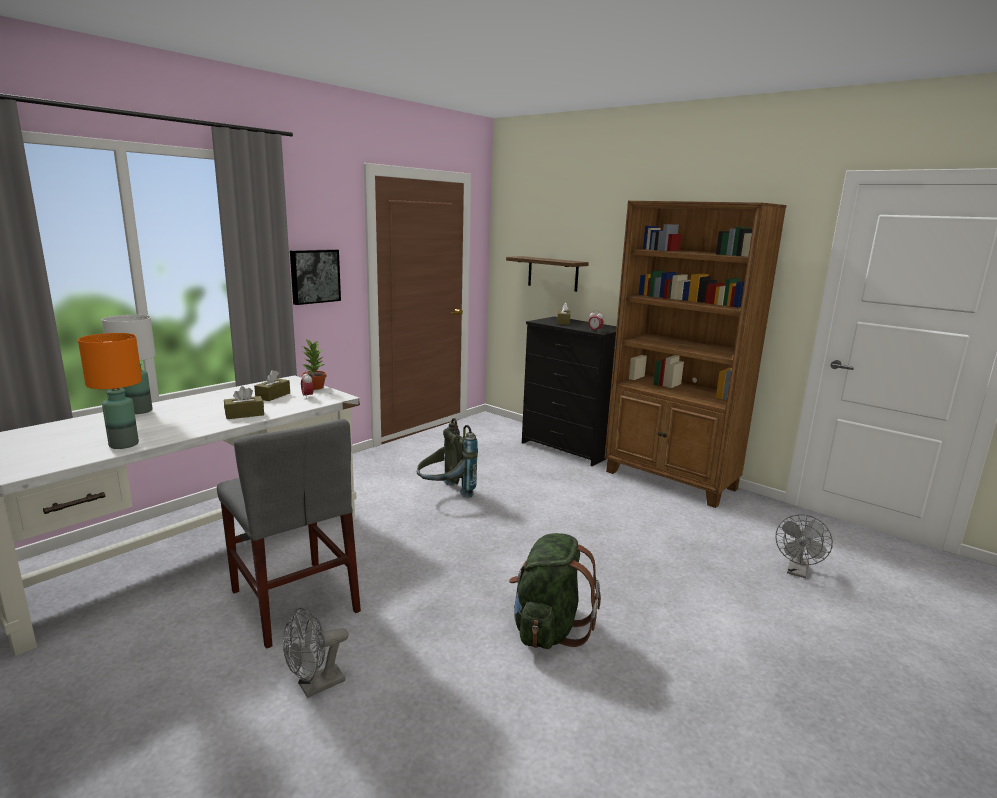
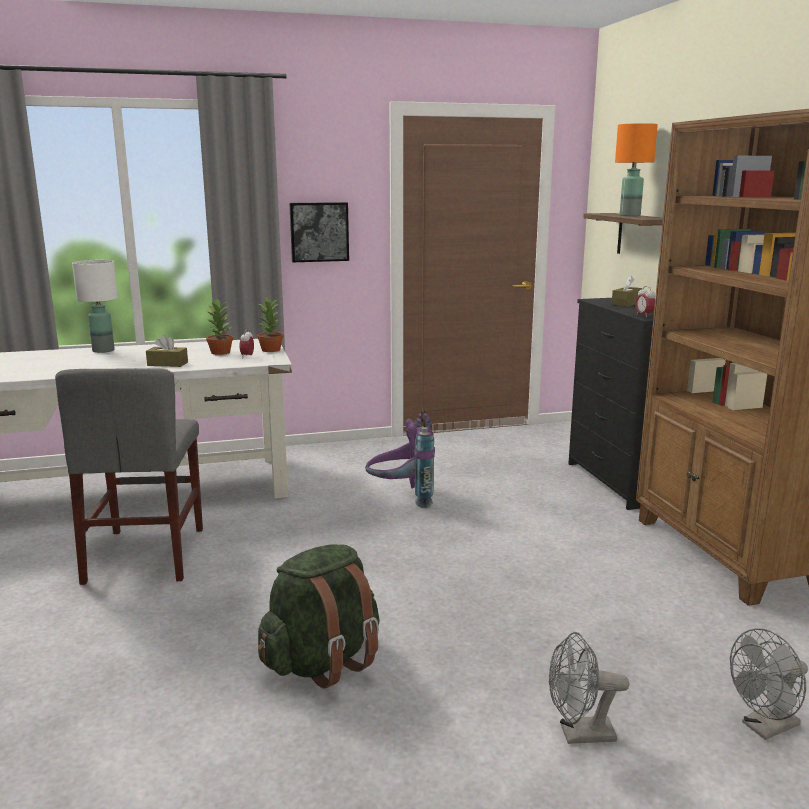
camera: 35 degrees right, 0 degrees up
orange table lamp [78,333,142,449] -> orange table lamp moved to [615,123,658,216]
brown tissue box [254,370,290,401] -> potted plant [206,298,233,355]
grey fan [283,608,348,698] -> grey fan moved to [549,632,629,744]
grey backpack [417,418,478,498] -> purple backpack [365,408,435,508]

